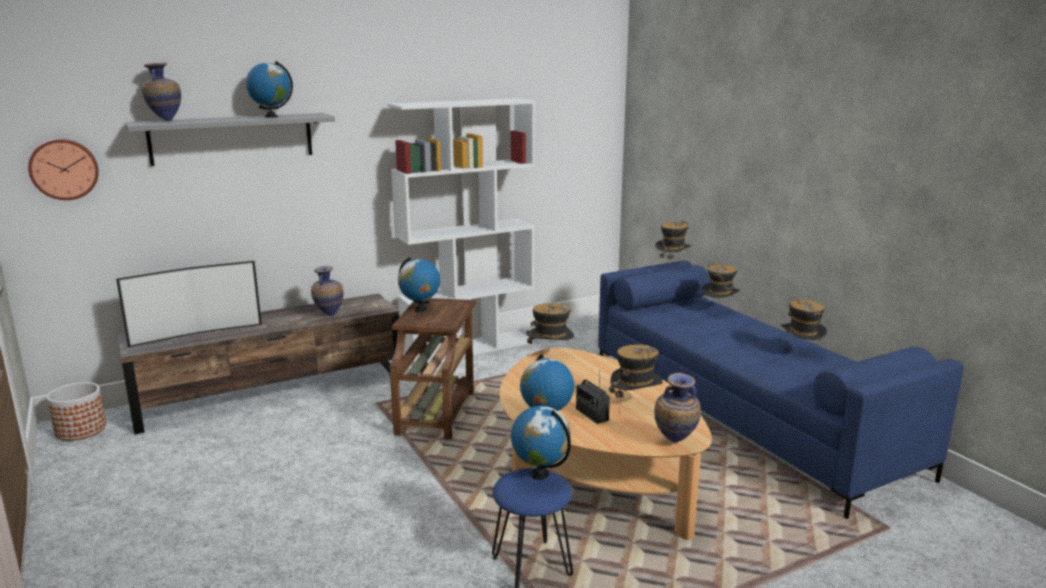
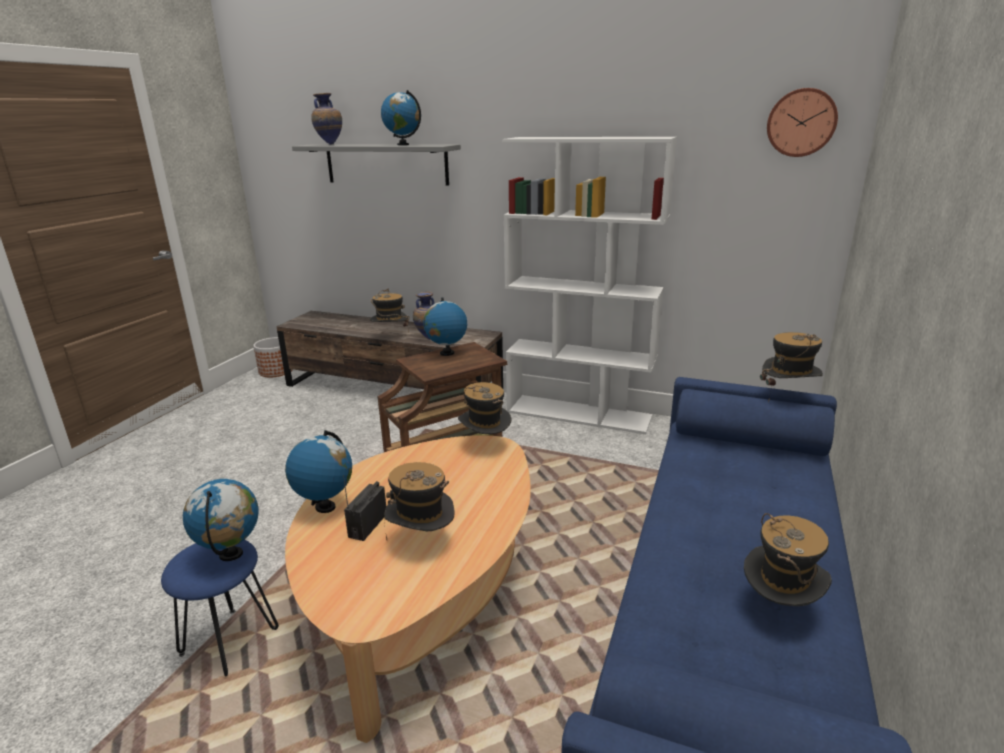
camera: 50 degrees right, 5 degrees up
wall clock [28,139,99,200] -> wall clock moved to [767,88,838,157]
television [116,261,262,347] -> none
vase [654,373,701,443] -> none
hat [701,261,740,303] -> hat moved to [370,289,410,333]

